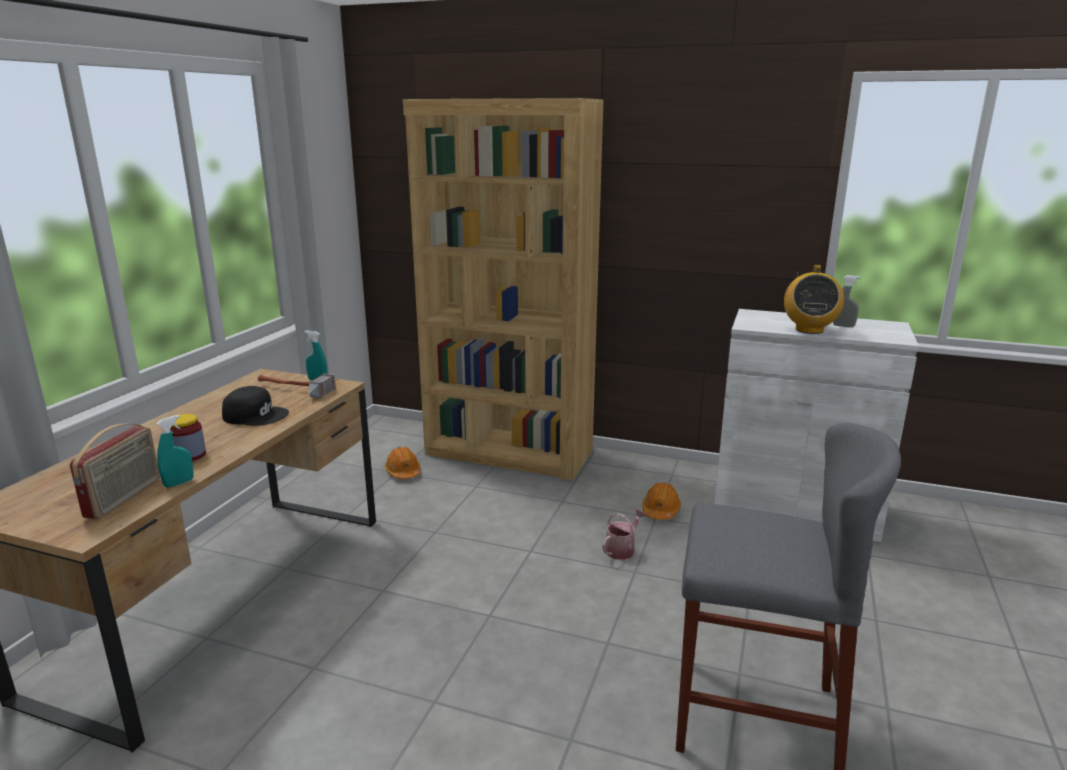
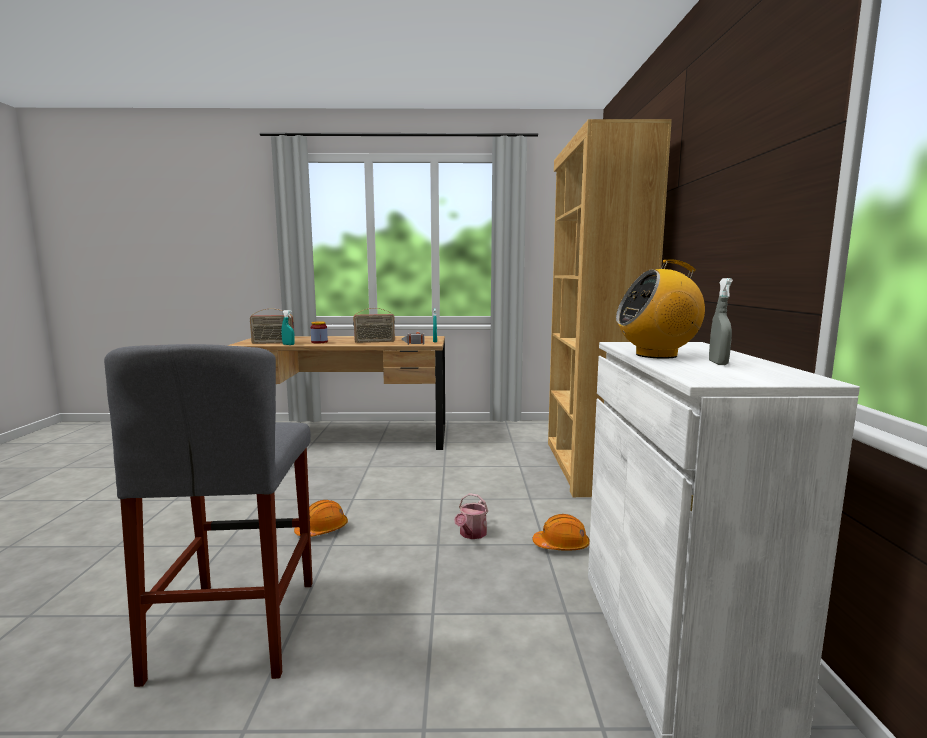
camera: 70 degrees right, 10 degrees down
black cap [222,386,289,426] -> radio [353,308,395,343]
orange hard hat [385,447,420,479] -> orange hard hat moved to [294,500,348,537]
watering can [602,509,646,560] -> watering can turned 90 degrees clockwise [454,493,488,539]

